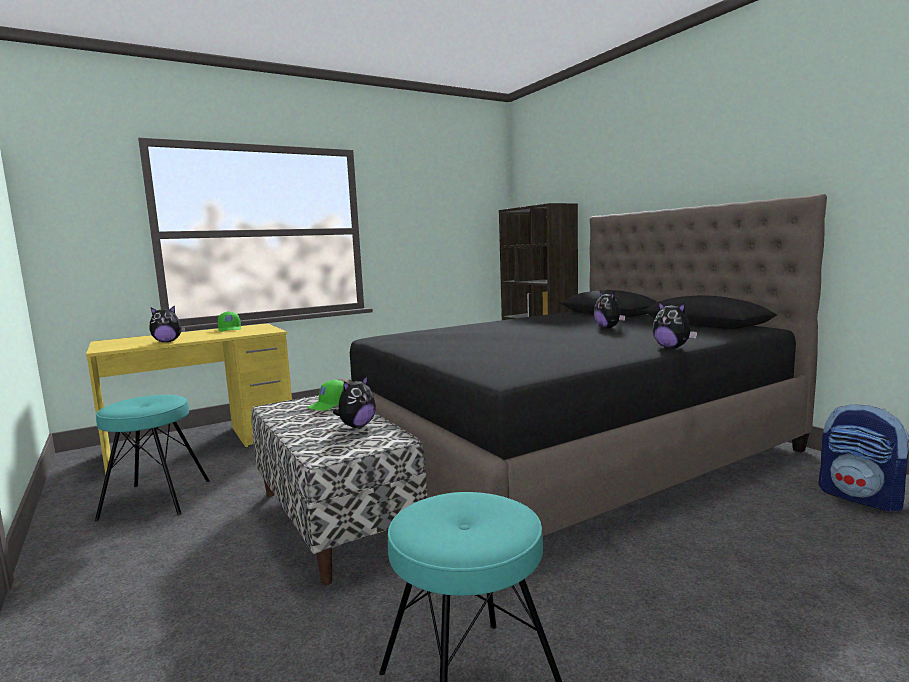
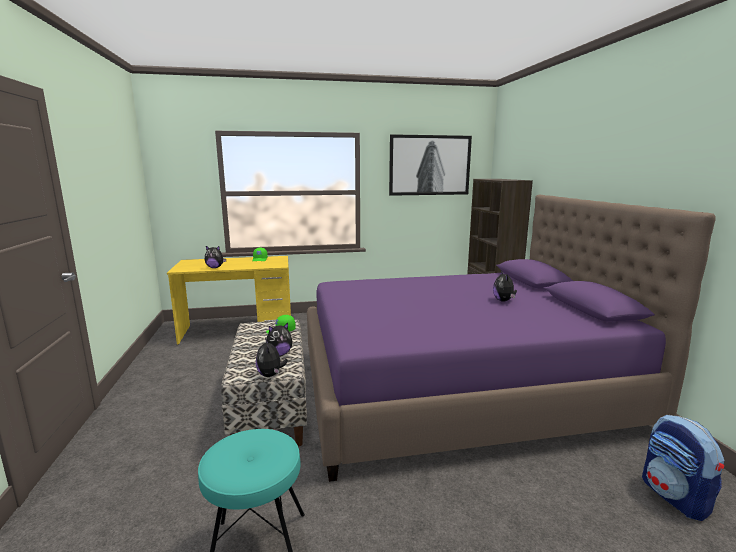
camera: 20 degrees right, 5 degrees up
turquoise stool [95,395,210,521] -> none
black bed [338,194,827,536] -> purple bed [307,194,716,482]
plush toy [652,302,697,348] -> plush toy moved to [256,338,288,377]
none -> picture [389,134,472,196]

